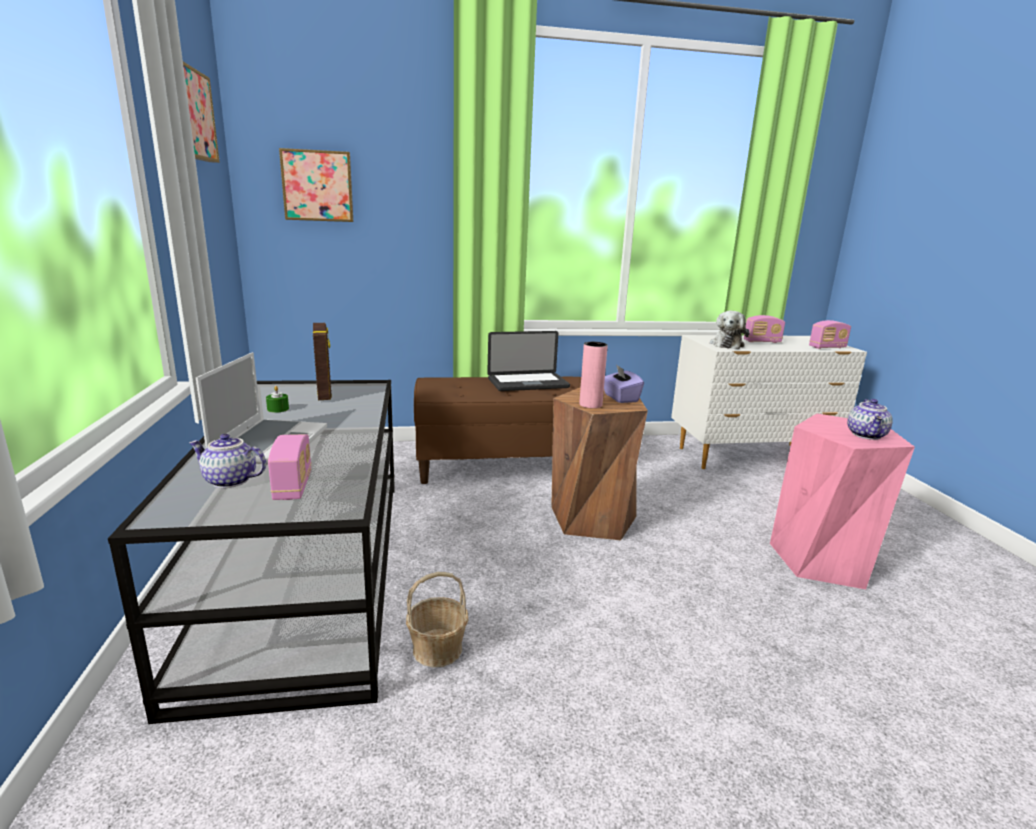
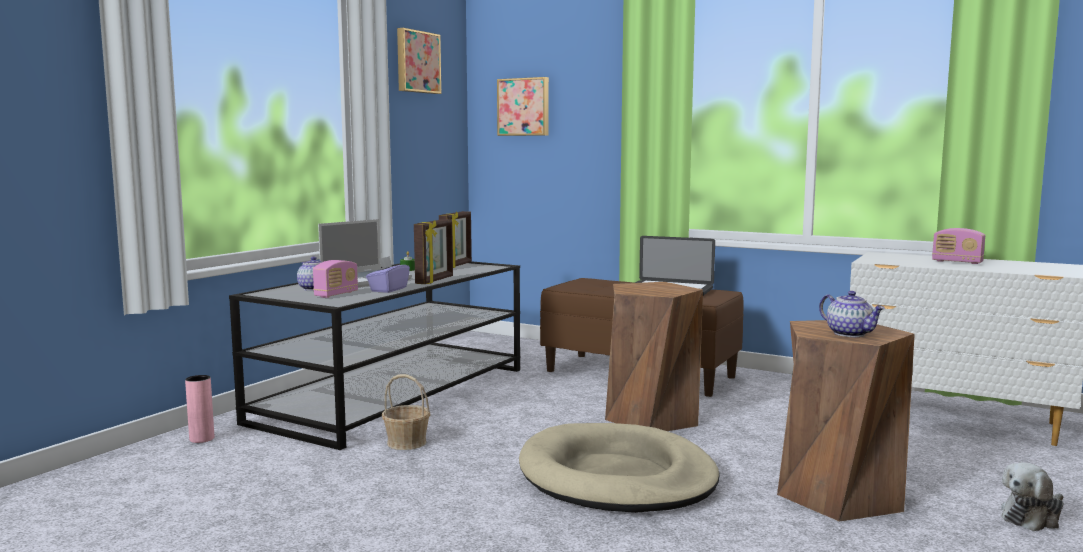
camera: 40 degrees right, 10 degrees down
pink vase [579,342,608,408] -> pink vase moved to [185,375,214,443]
purple tissue box [604,364,644,403] -> purple tissue box moved to [366,256,410,293]
plush toy [710,311,750,349] -> plush toy moved to [1001,462,1064,531]
pink stool [770,413,915,589] -> brown stool [777,320,915,522]
radio [809,320,851,349] -> none
teapot [847,399,893,440] -> teapot turned 90 degrees counterclockwise [819,291,885,337]
none -> picture frame [414,219,453,284]
none -> beige dog bed [519,423,720,513]

